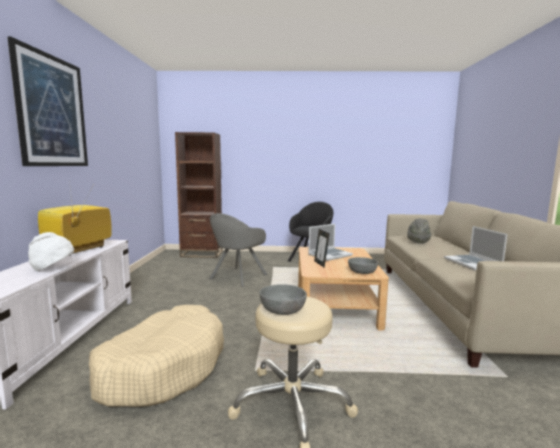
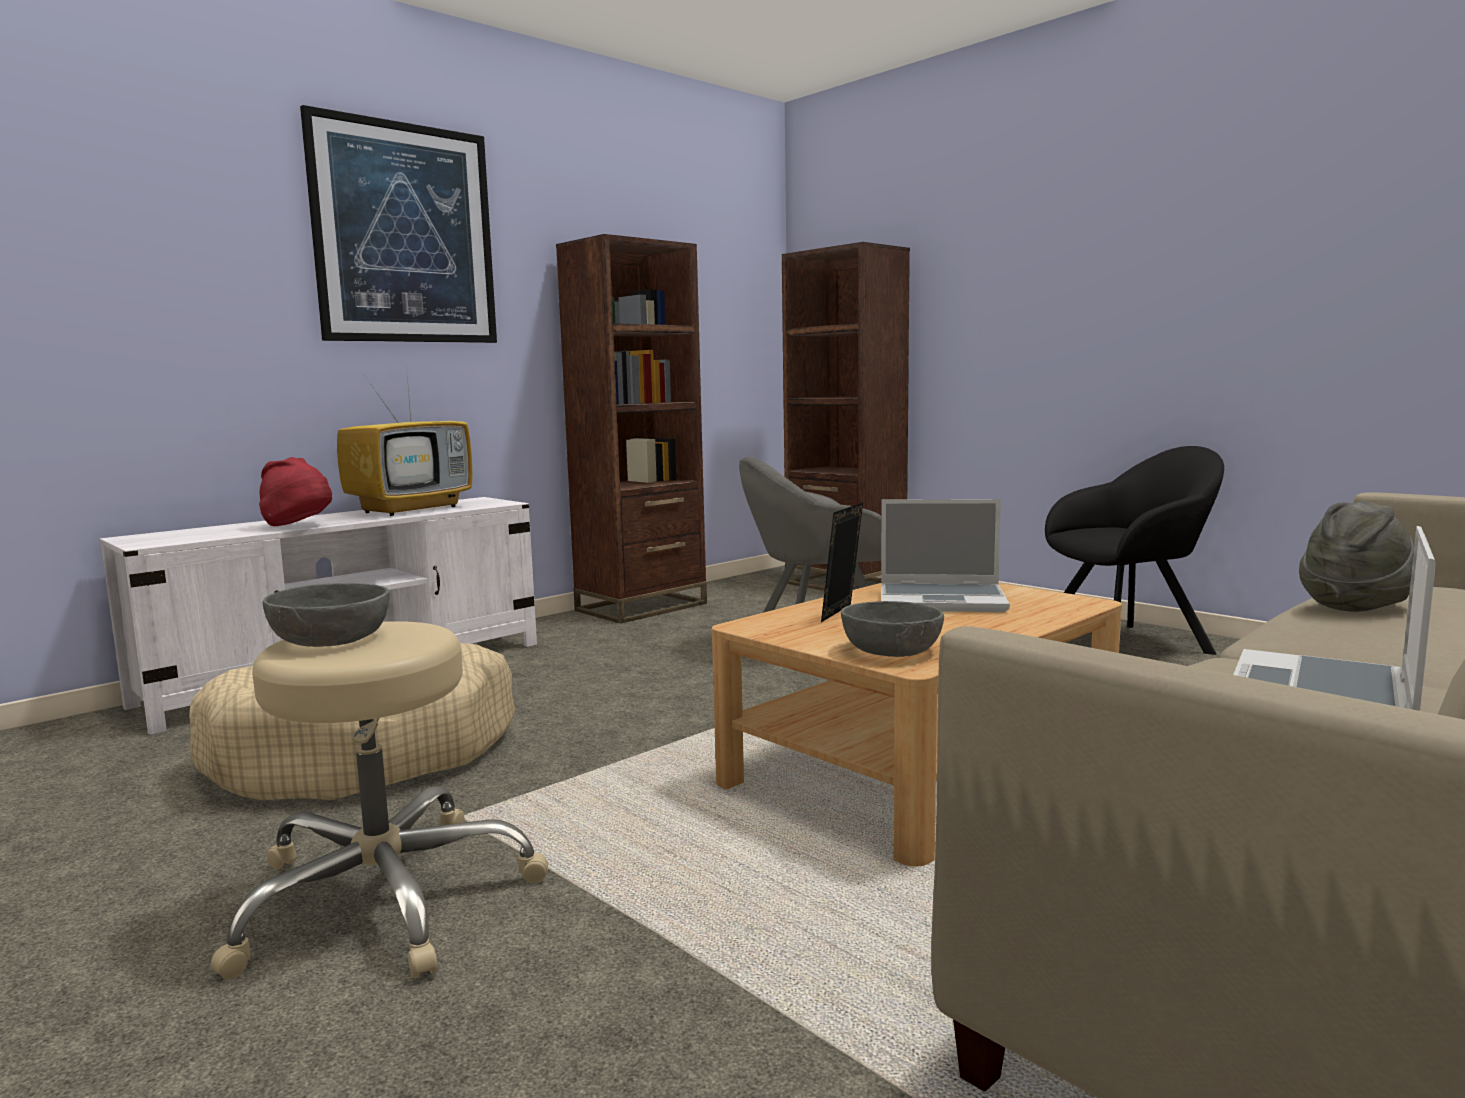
camera: 45 degrees right, 0 degrees up
white hat [28,232,74,271] -> red hat [259,457,332,526]
television [38,181,112,256] -> television turned 150 degrees clockwise [337,363,473,516]
none -> brown bookcase [556,234,707,624]

